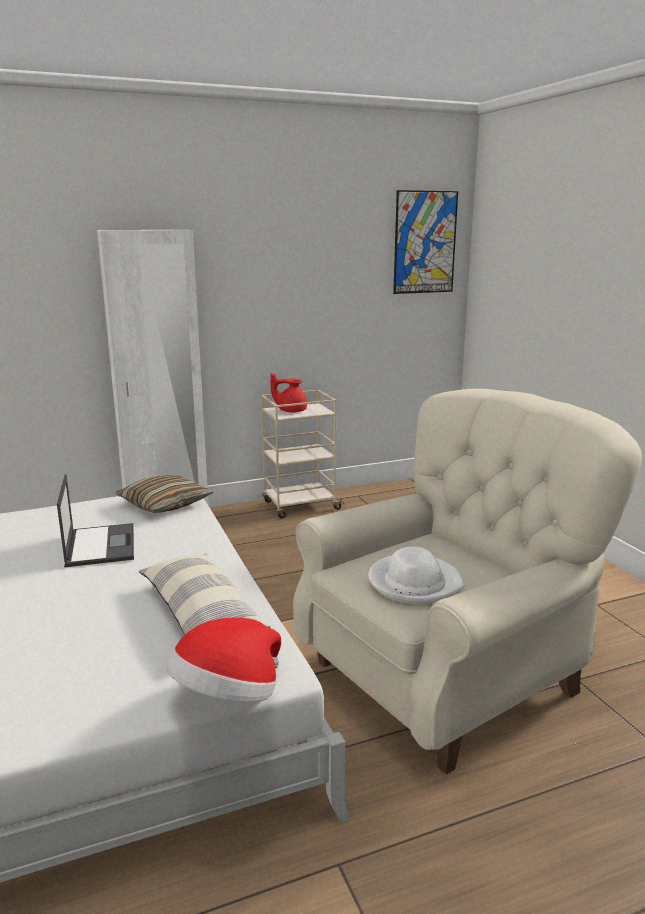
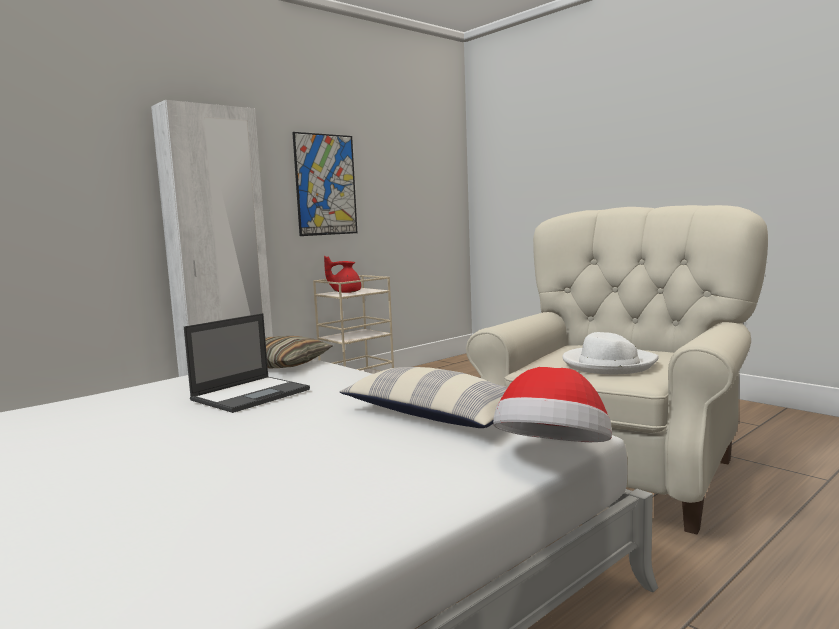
camera: 20 degrees left, 10 degrees down
laptop [57,474,134,567] -> laptop turned 75 degrees clockwise [184,313,310,413]
picture [393,190,458,294] -> picture moved to [292,132,357,236]

